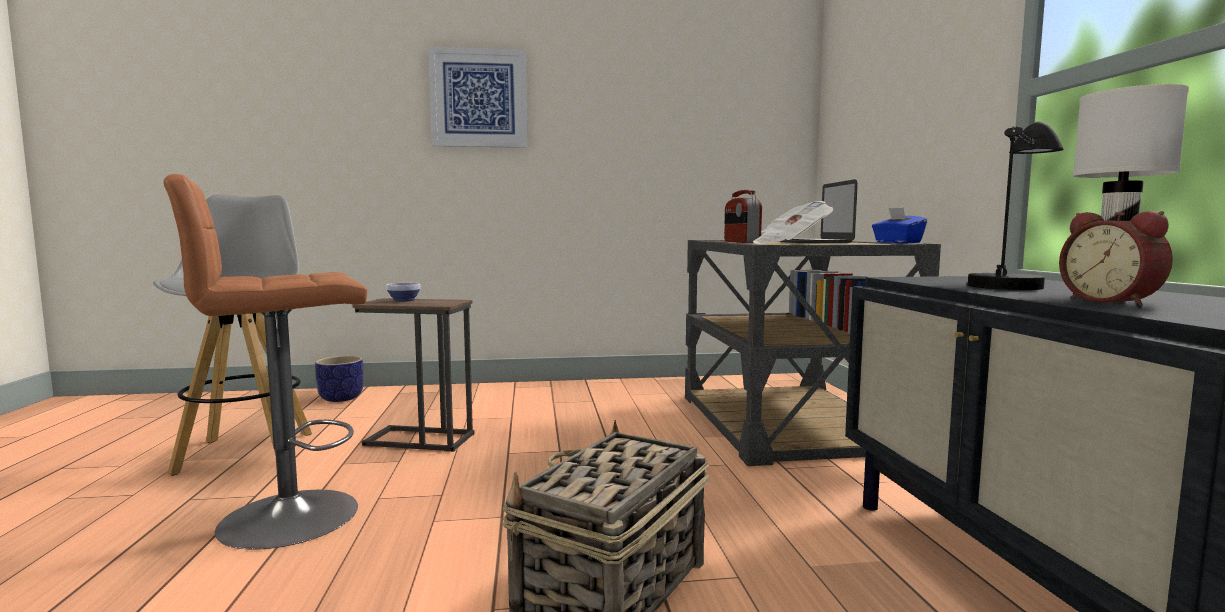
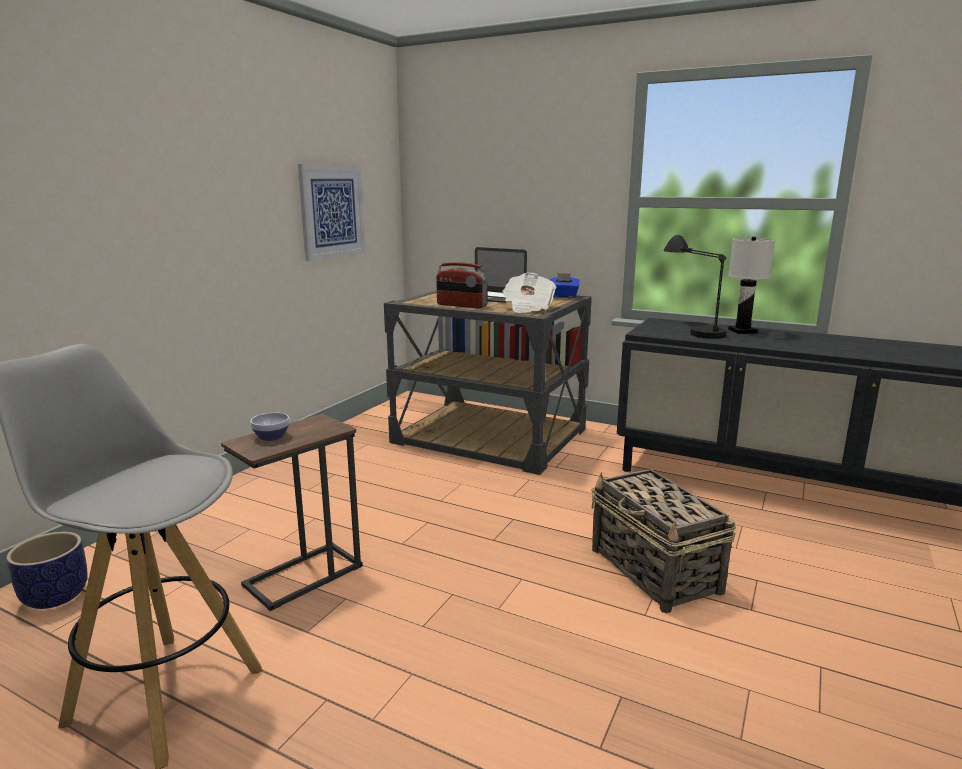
camera: 55 degrees left, 10 degrees up
brown stool [163,174,367,550] -> none
picture [428,46,528,148] -> picture moved to [298,164,365,261]
alarm clock [1059,211,1173,306] -> none

